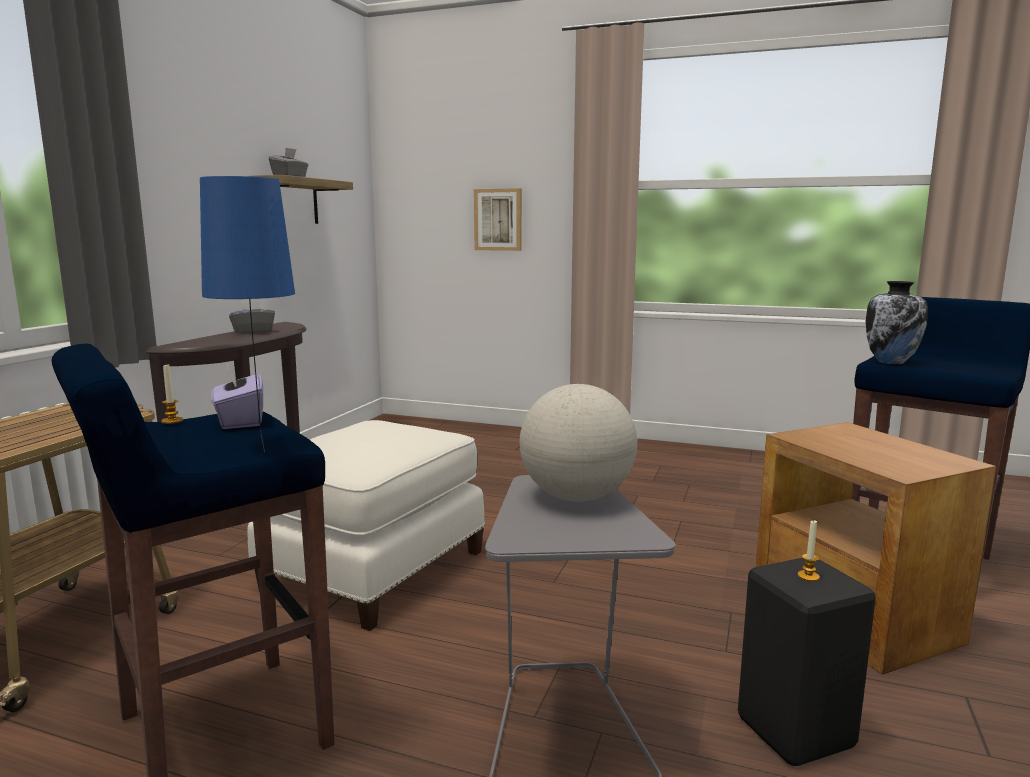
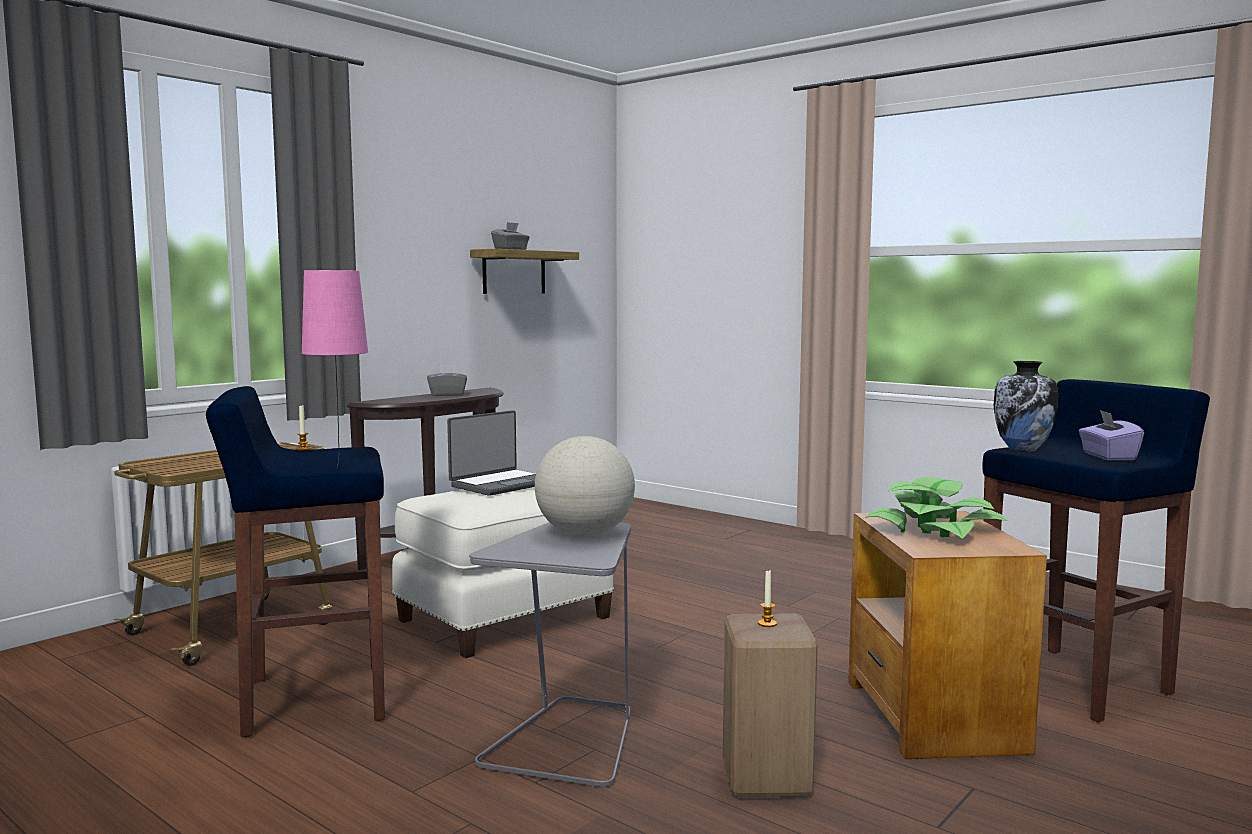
camera: 20 degrees right, 5 degrees down
blue table lamp [200,176,295,453] -> pink table lamp [302,270,368,470]
purple tissue box [211,363,263,429] -> purple tissue box moved to [1079,410,1144,460]
picture [474,188,522,251] -> none
black stool [738,558,876,766] -> beige stool [723,613,818,797]
none -> laptop [447,410,536,496]
none -> potted plant [863,477,1008,538]

